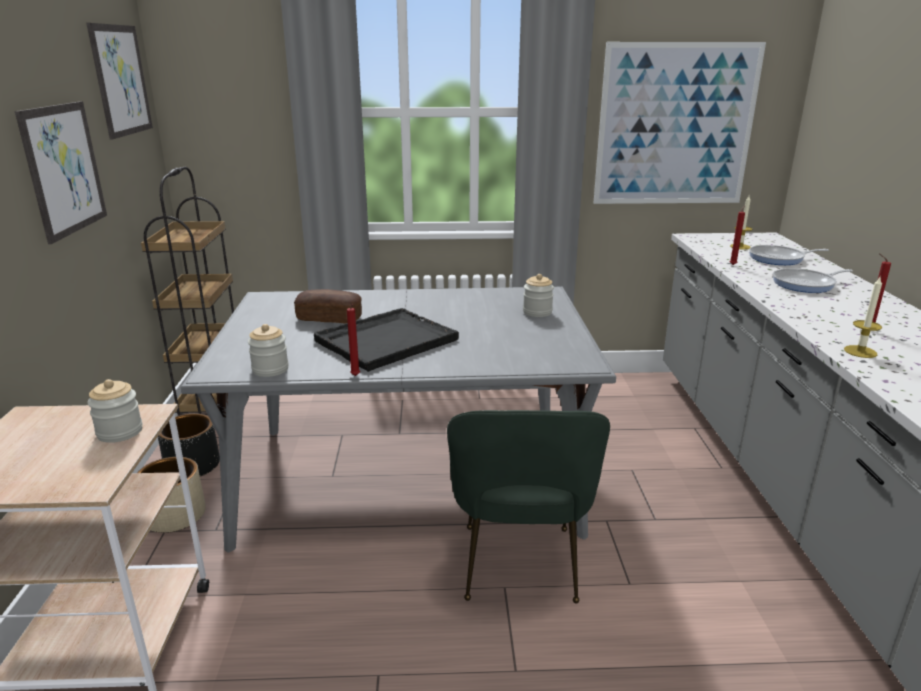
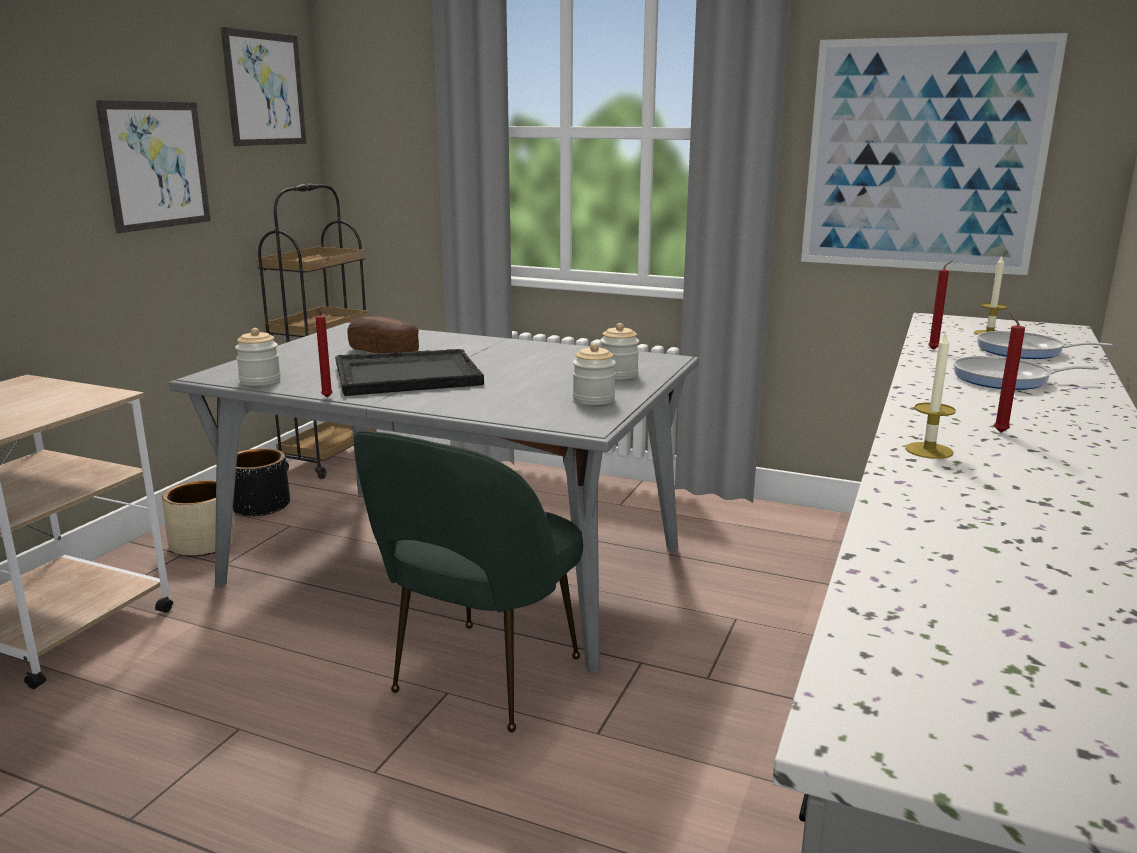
camera: 25 degrees right, 5 degrees down
jar [87,379,143,443] -> jar moved to [573,343,616,405]

